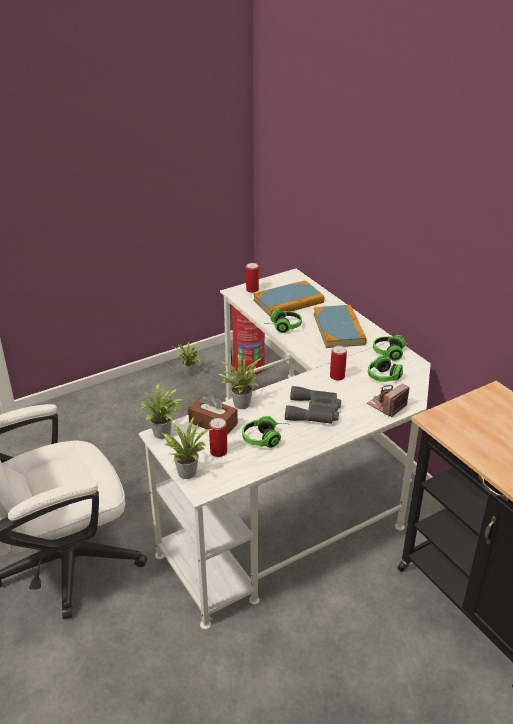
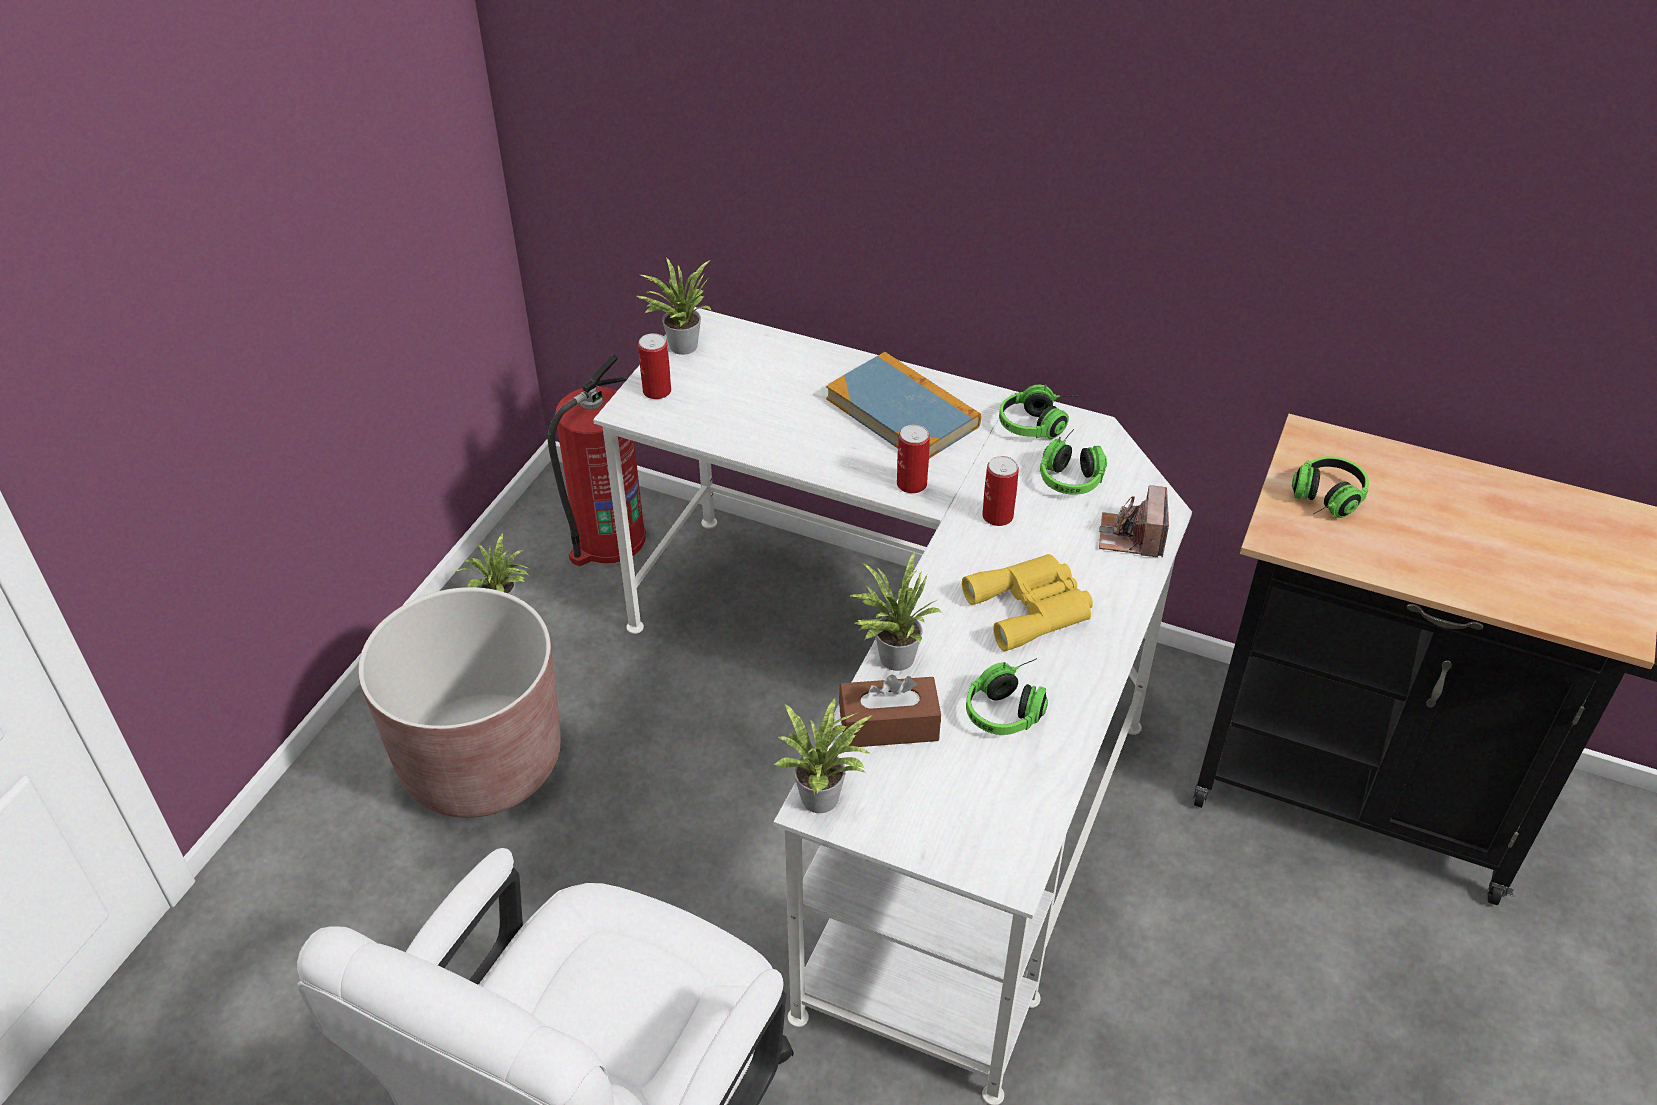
camera: 35 degrees left, 10 degrees up
potted plant [162,418,213,479] -> potted plant moved to [637,257,712,355]
can [209,418,227,457] -> can moved to [897,424,930,493]
book [253,281,324,316] -> none
headphones [264,309,302,333] -> headphones moved to [1292,456,1369,518]
grey binoculars [285,386,341,424] -> yellow binoculars [962,554,1093,652]
none -> brown planter [358,587,561,818]

